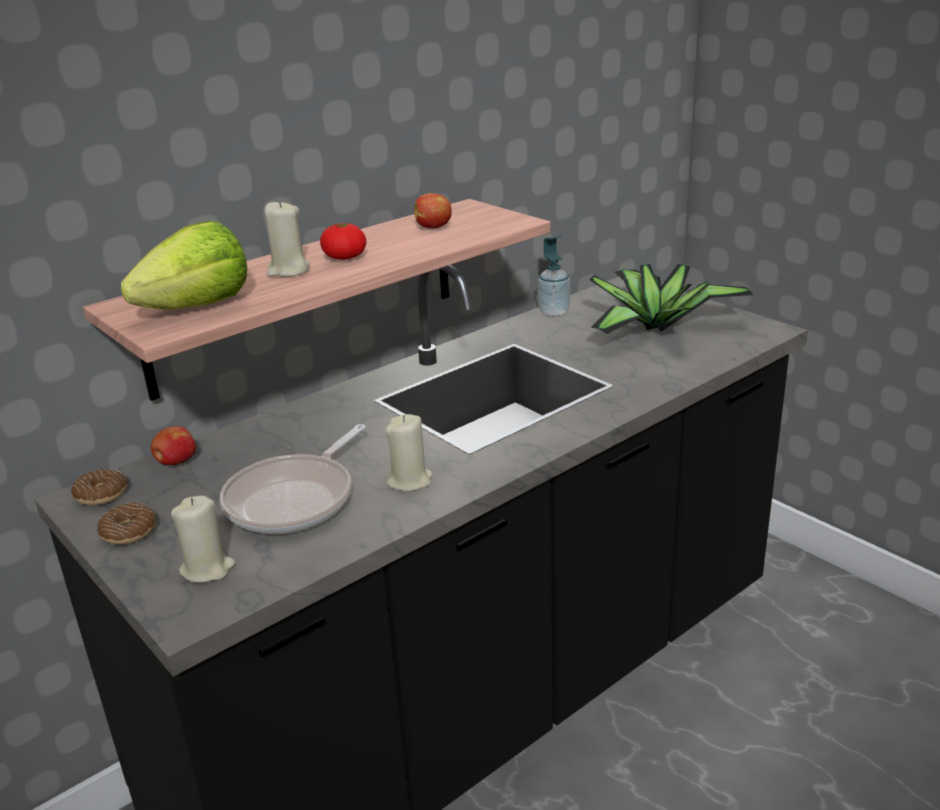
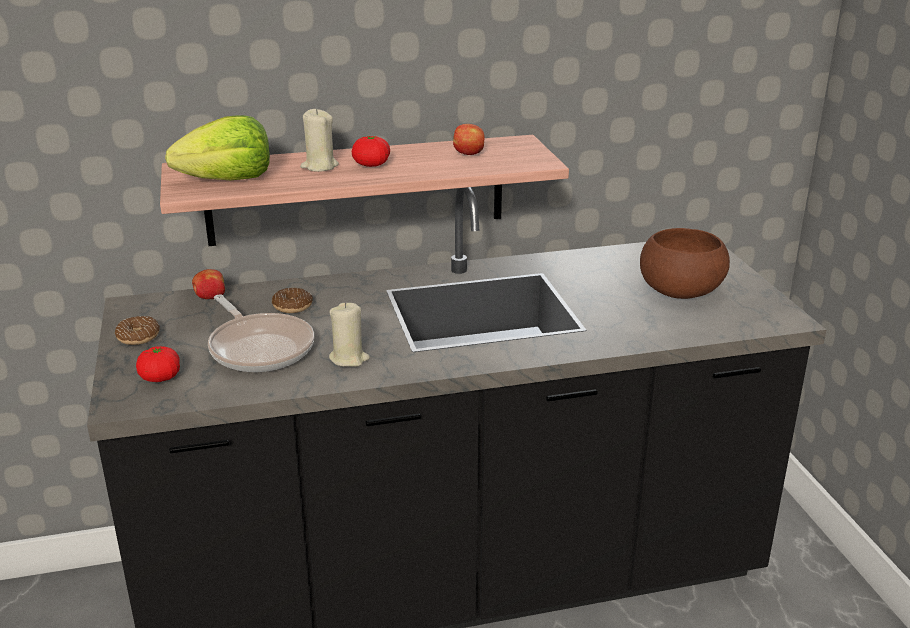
camera: 25 degrees right, 0 degrees up
donut [71,469,127,505] -> donut moved to [272,288,313,313]
beige candle [171,496,236,583] -> tomato [136,346,180,382]
frying pan [220,424,366,534] -> frying pan turned 90 degrees counterclockwise [208,295,314,372]
soap dispenser [538,236,570,317] -> none
potted plant [589,264,754,334] -> brown bowl [640,228,730,299]

